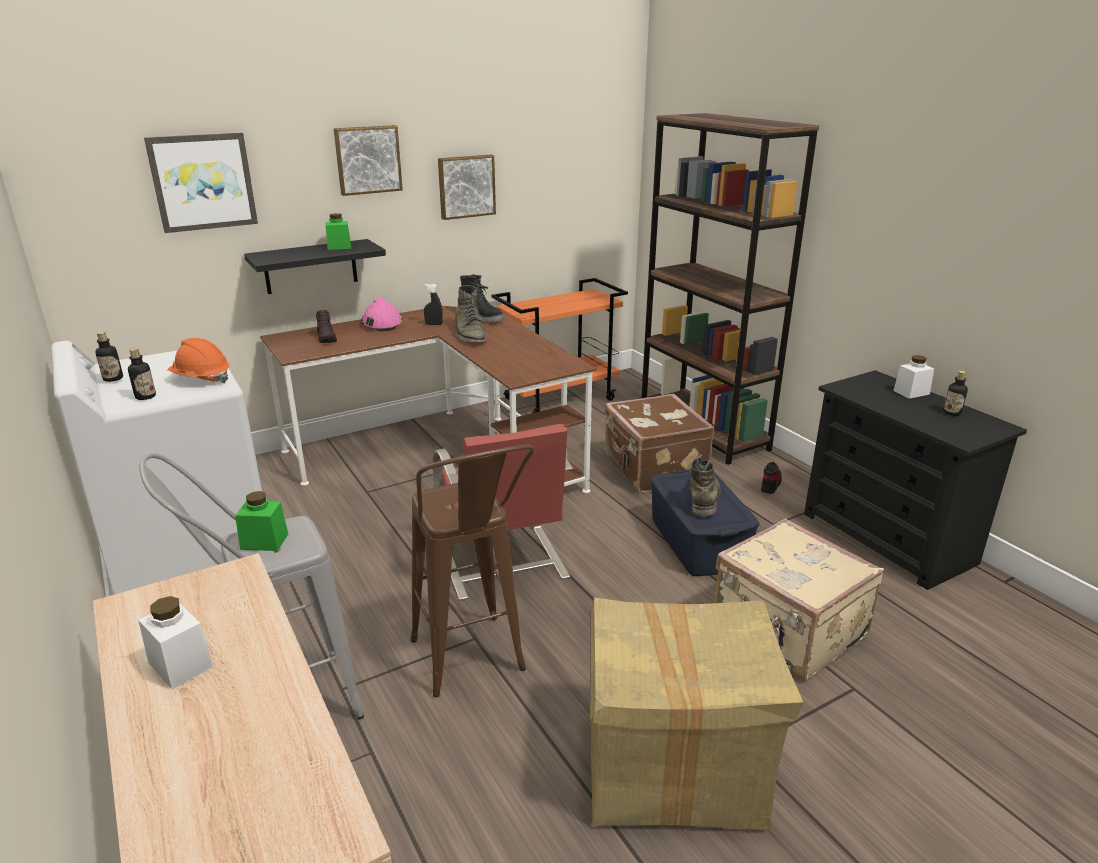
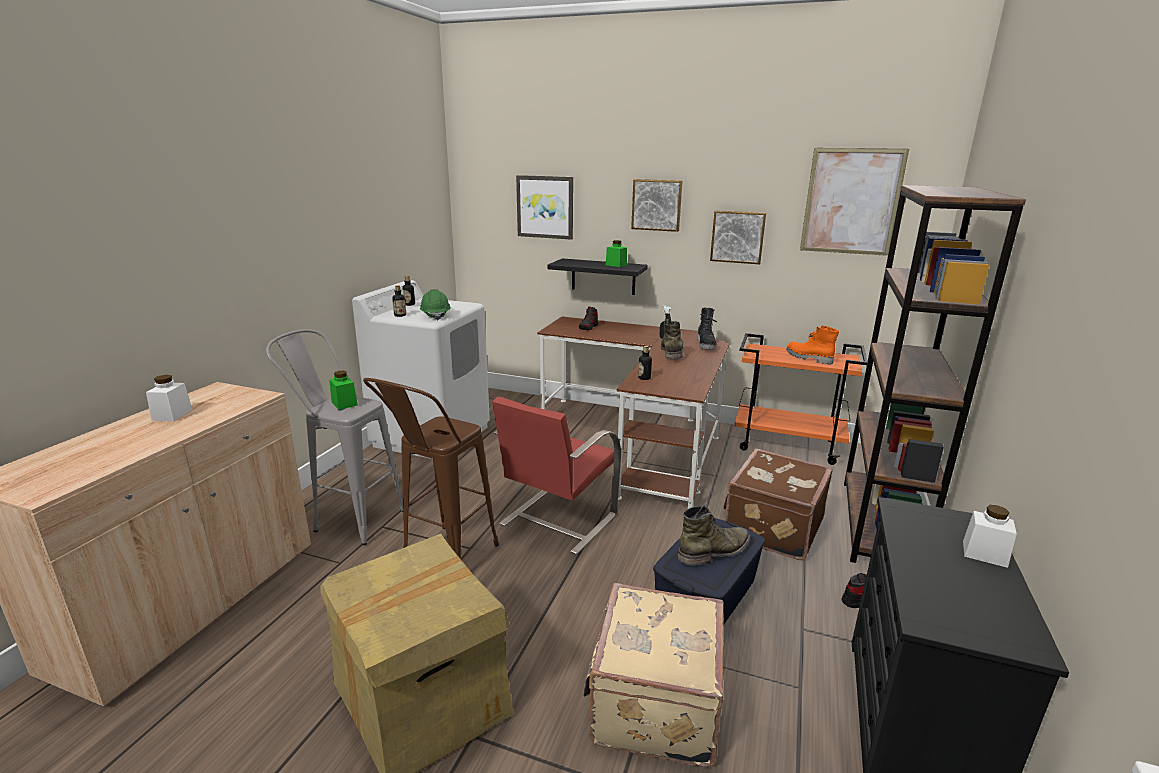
camera: 50 degrees right, 5 degrees down
orange hard hat [168,338,229,383] -> green hard hat [420,289,451,320]
pink hard hat [361,298,403,332] -> none
green boot [455,285,486,343] -> green boot turned 150 degrees clockwise [661,319,684,359]
bottle [943,371,968,416] -> bottle moved to [638,346,652,380]
none -> orange boot [786,325,839,365]
none -> picture [800,148,909,256]

